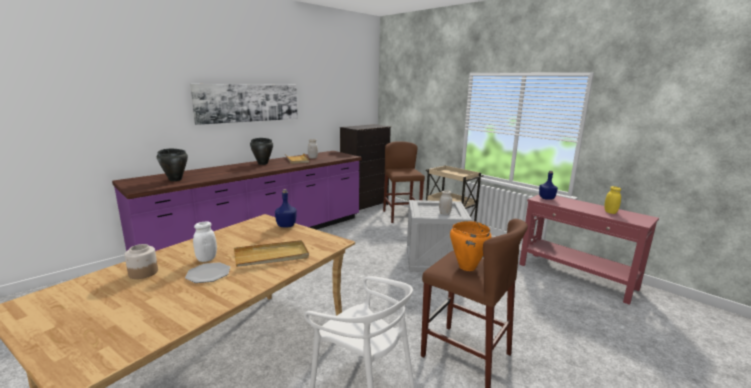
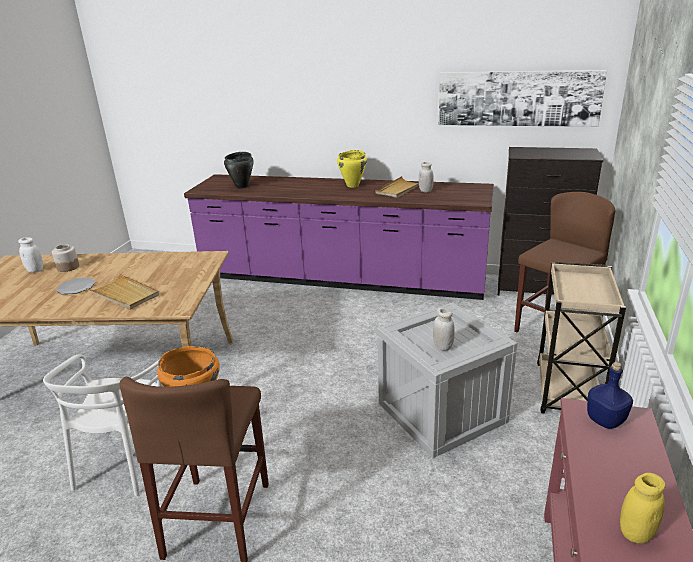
camera: 60 degrees right, 10 degrees up
picture [190,84,298,125] -> picture moved to [439,70,607,127]
white jar [193,222,217,262] -> white jar moved to [18,237,43,273]
black cooking pot [250,138,273,165] -> yellow cooking pot [337,150,367,187]
blue bottle [275,189,297,227] -> none

